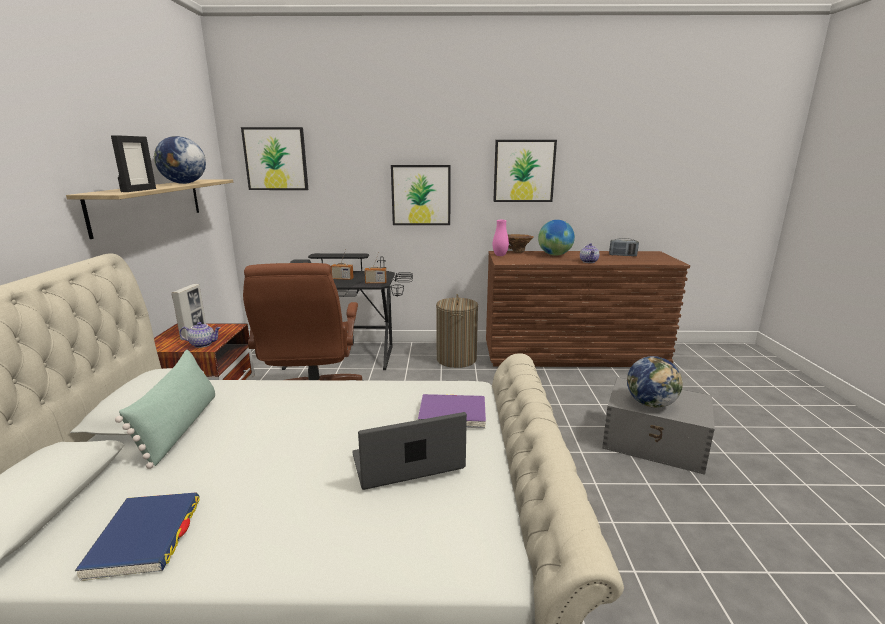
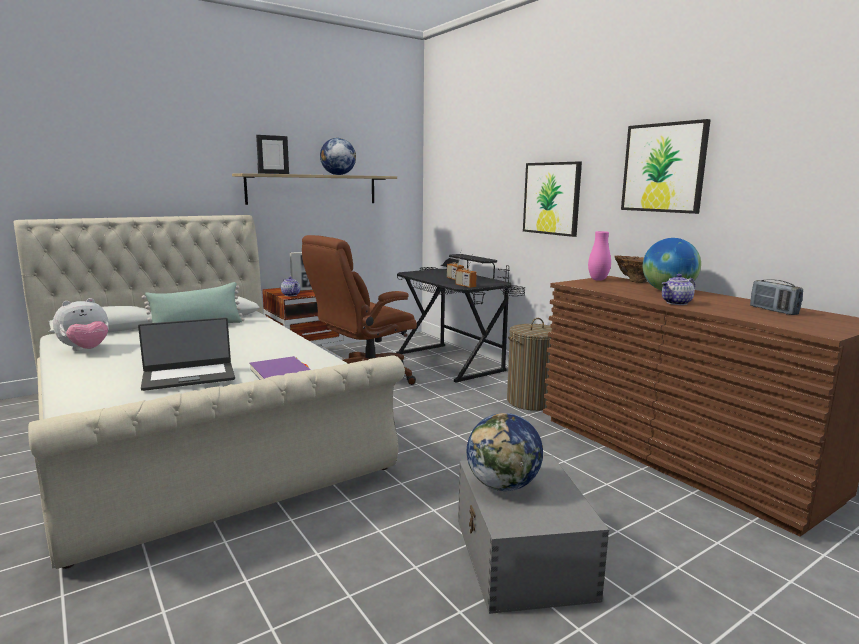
camera: 55 degrees right, 5 degrees down
blue book [75,492,200,581] -> plush toy [53,298,109,351]
picture [241,127,308,190] -> none
laptop [352,412,467,490] -> laptop turned 120 degrees clockwise [138,317,235,391]

